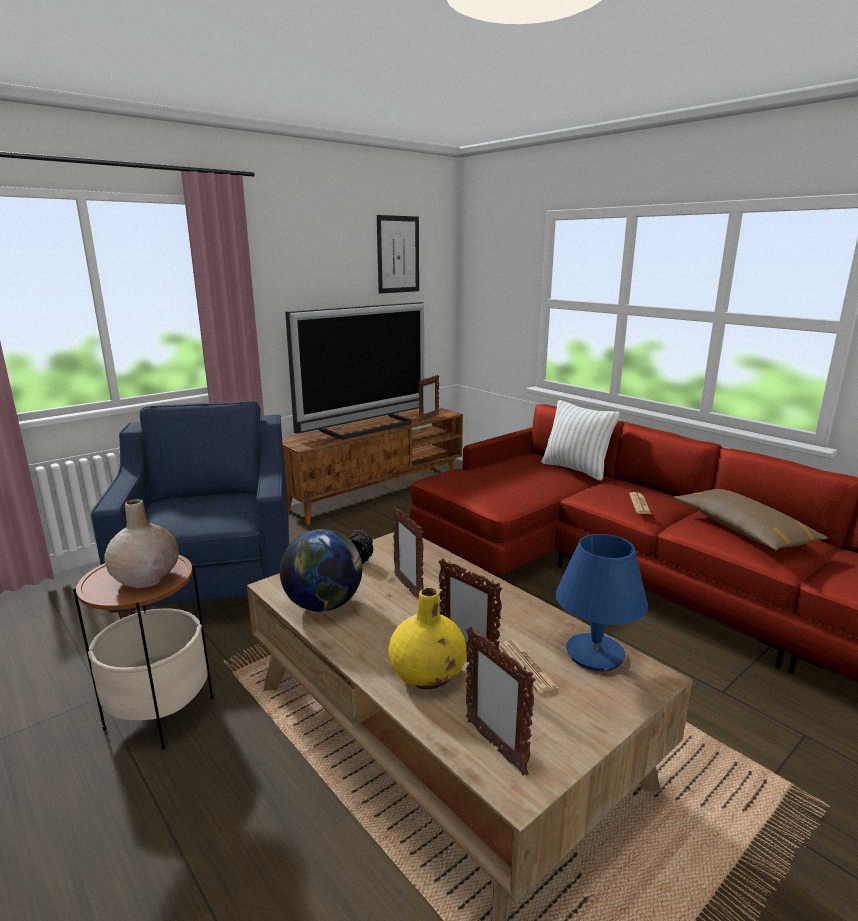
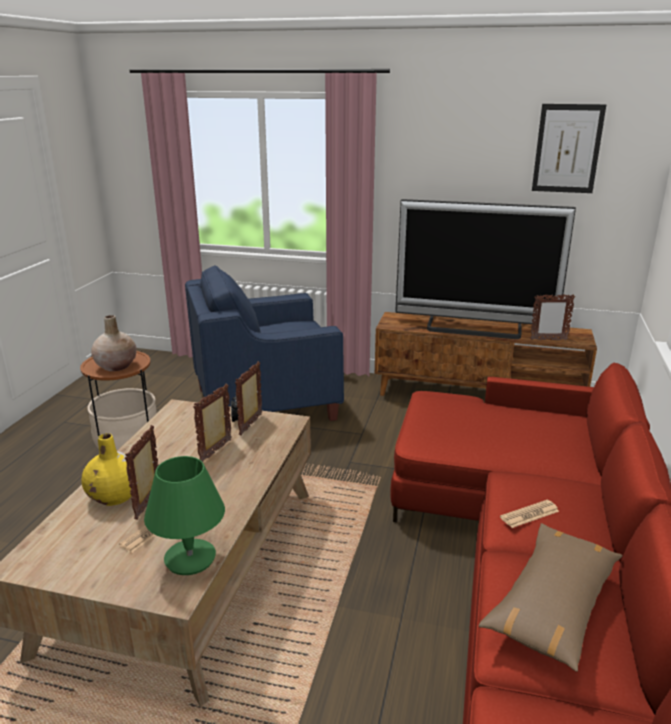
camera: 55 degrees right, 5 degrees up
blue armchair [91,401,289,619] -> blue armchair turned 150 degrees counterclockwise [185,265,344,421]
globe [280,529,362,612] -> none
picture frame [466,627,536,775] -> picture frame moved to [235,361,262,436]
white pillow [541,400,620,481] -> none
blue table lamp [555,534,648,671] -> green table lamp [144,456,225,575]

